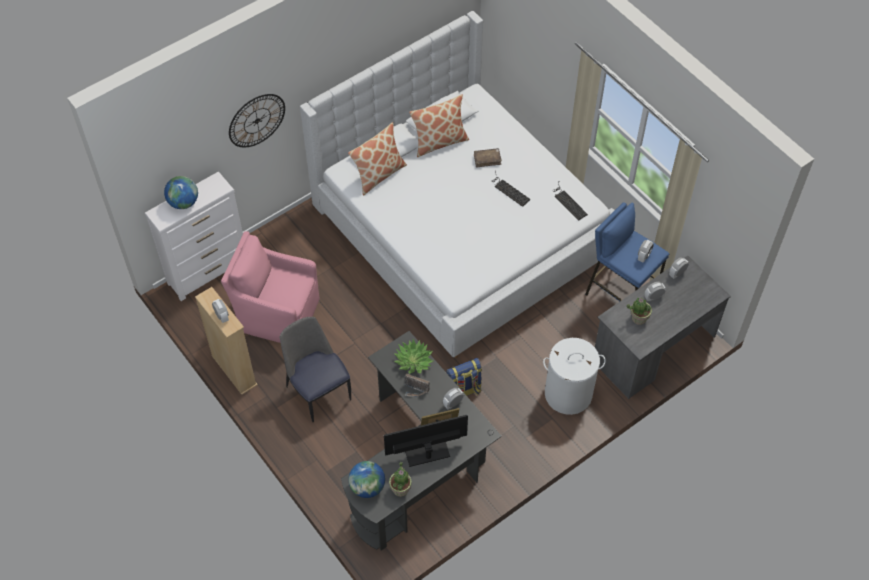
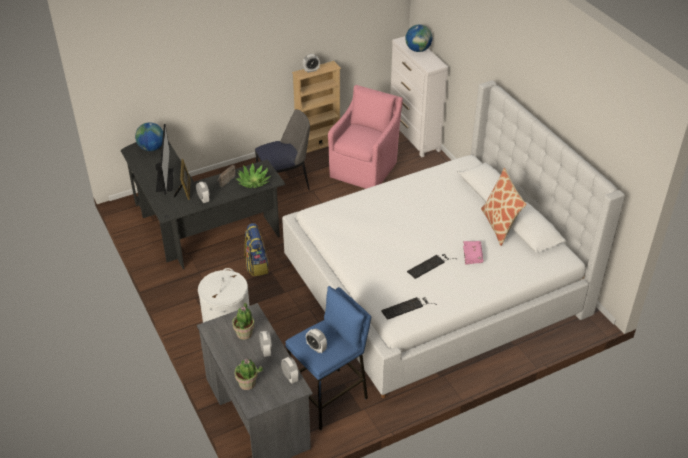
camera: 100 degrees right, 15 degrees down
wall clock [229,94,285,147] -> none
pillow [348,122,407,196] -> none
potted plant [389,462,412,497] -> potted plant moved to [235,359,263,390]
brown book [474,148,502,168] -> pink book [463,241,483,265]

